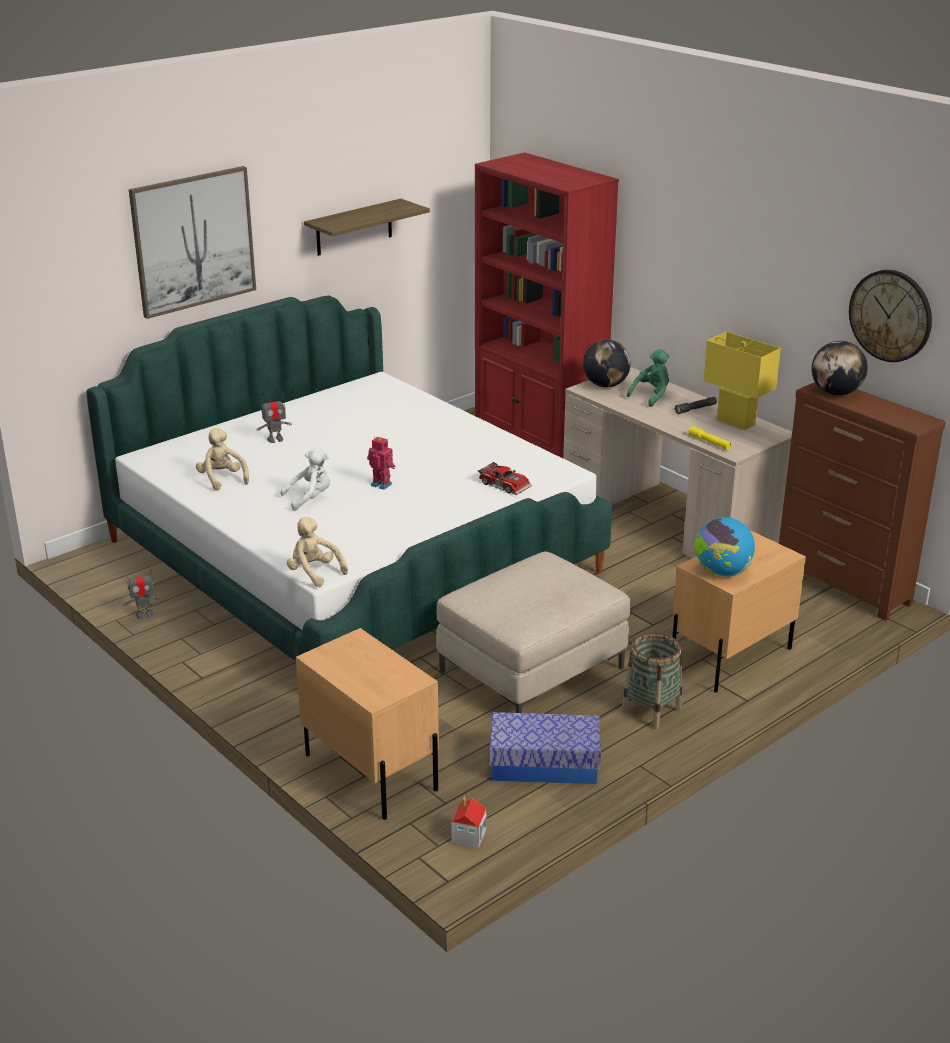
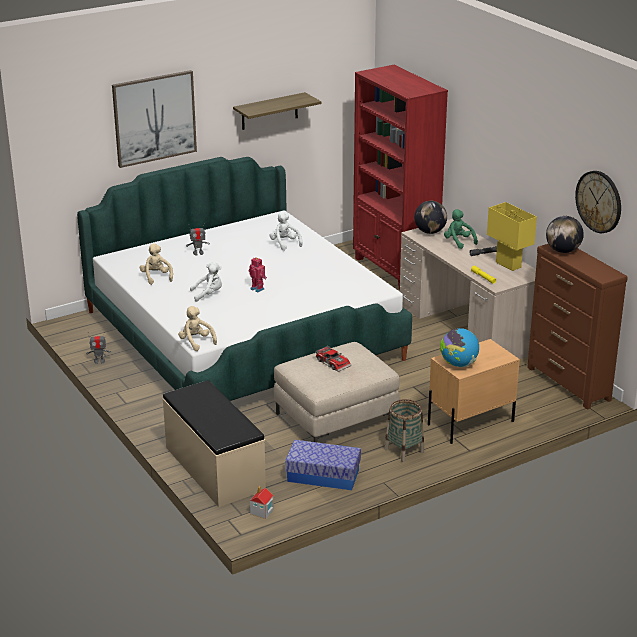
camera: 10 degrees right, 0 degrees up
beige nightstand [296,628,439,820] -> beige bench [163,380,266,507]
toy car [478,462,532,495] -> toy car moved to [315,345,352,372]
green plush toy [627,349,670,407] -> green plush toy turned 90 degrees counterclockwise [444,209,478,249]
none -> white plush toy [269,212,303,251]

